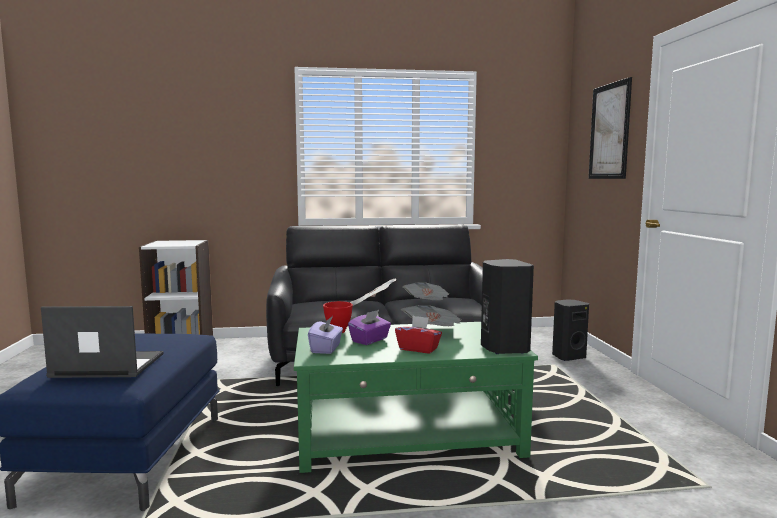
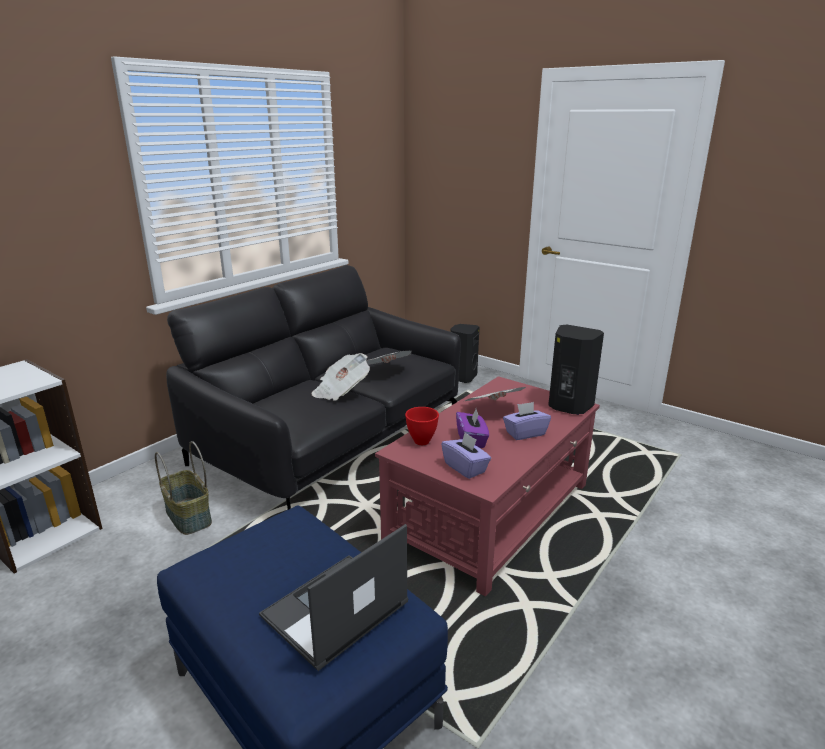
camera: 45 degrees left, 15 degrees up
green coffee table [294,322,538,473] -> red coffee table [375,376,600,596]
red tissue box [395,316,442,353] -> purple tissue box [503,402,551,440]
picture [588,77,632,179] -> none
none -> basket [155,441,212,535]

